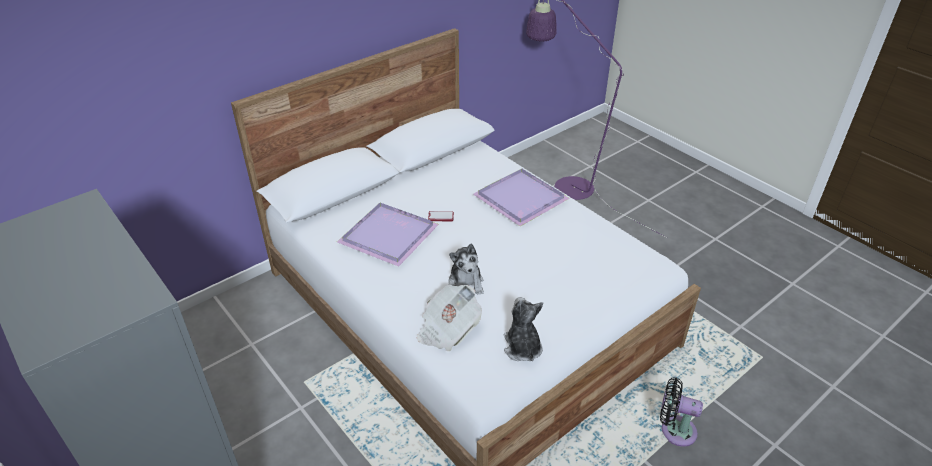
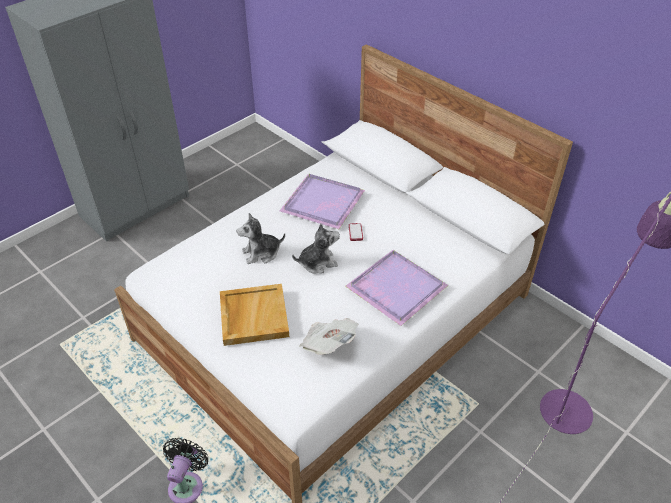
camera: 85 degrees right, 5 degrees up
newspaper [417,285,482,351] -> newspaper moved to [300,318,359,355]
plush toy [504,297,543,361] -> plush toy moved to [292,223,340,274]
none -> beige tray [220,284,289,346]

